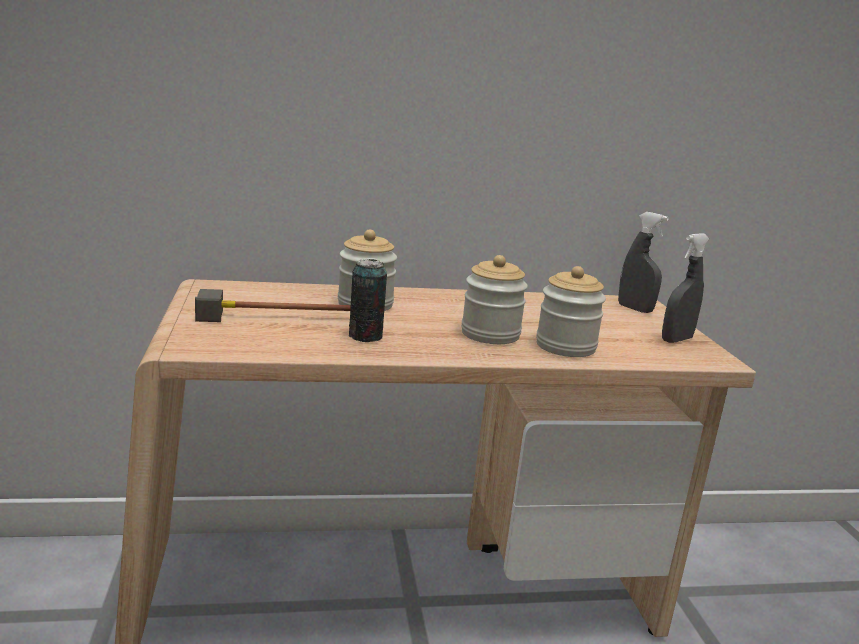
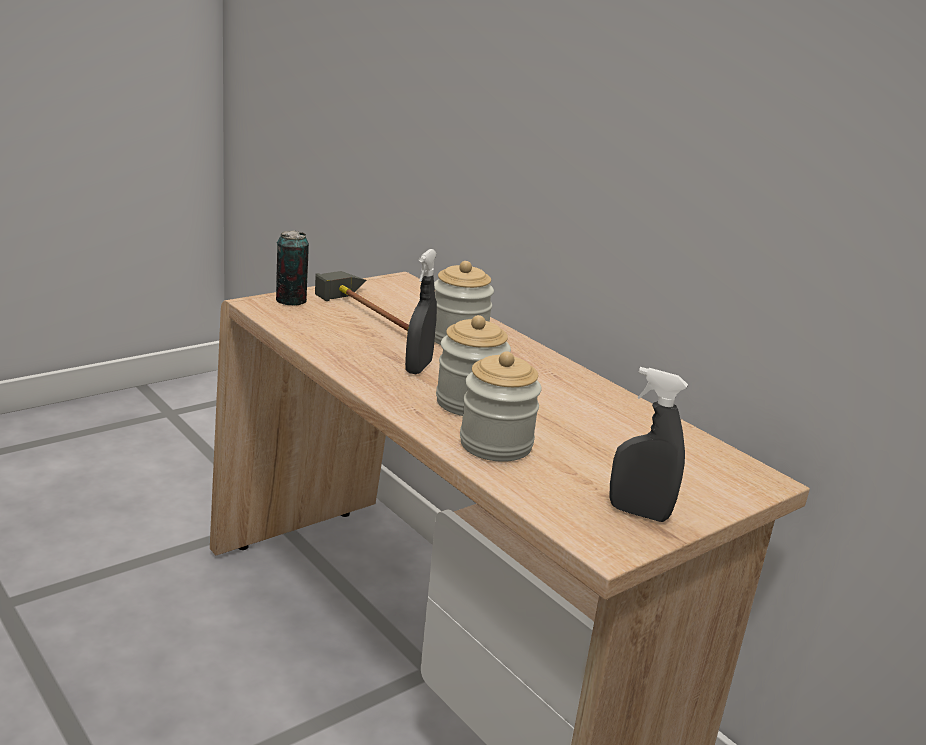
camera: 60 degrees right, 5 degrees up
can [349,259,387,342] -> can moved to [276,230,309,305]
grey spray bottle [618,212,669,313] -> grey spray bottle moved to [405,249,437,374]

